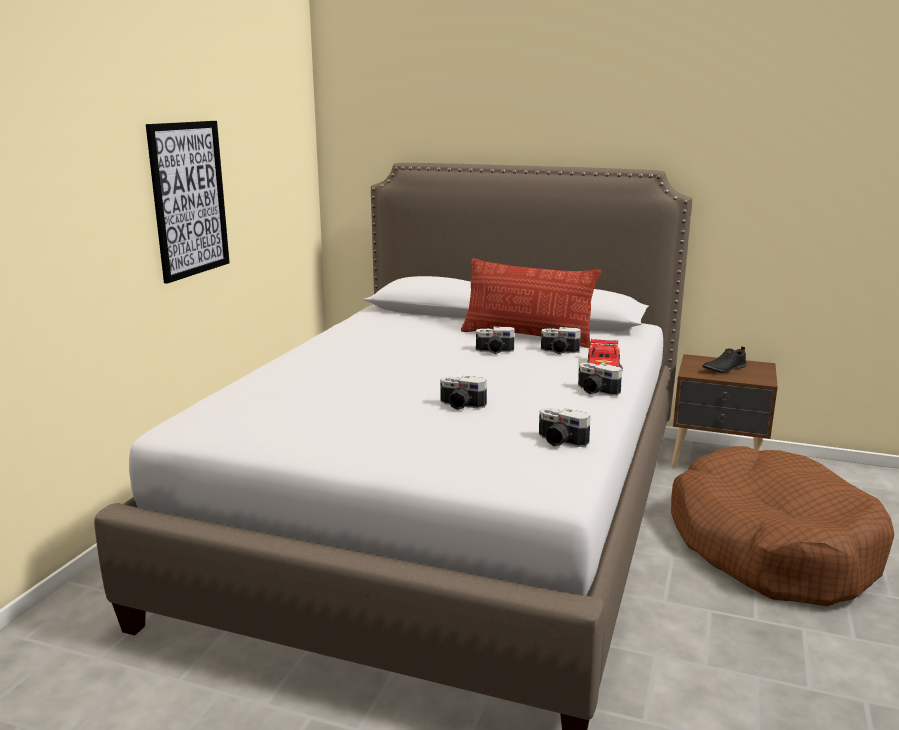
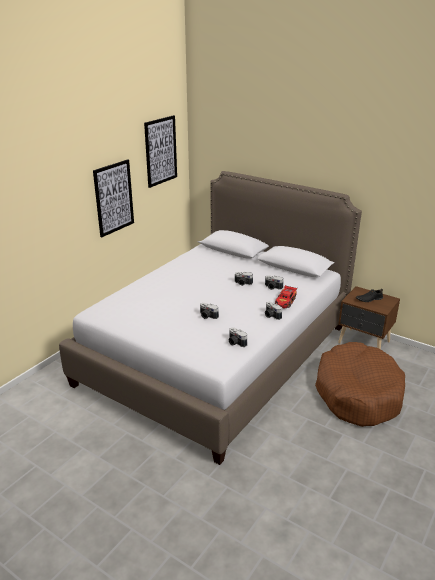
camera: 15 degrees right, 10 degrees up
pillow [461,258,601,348] -> none
none -> picture [144,115,177,188]

